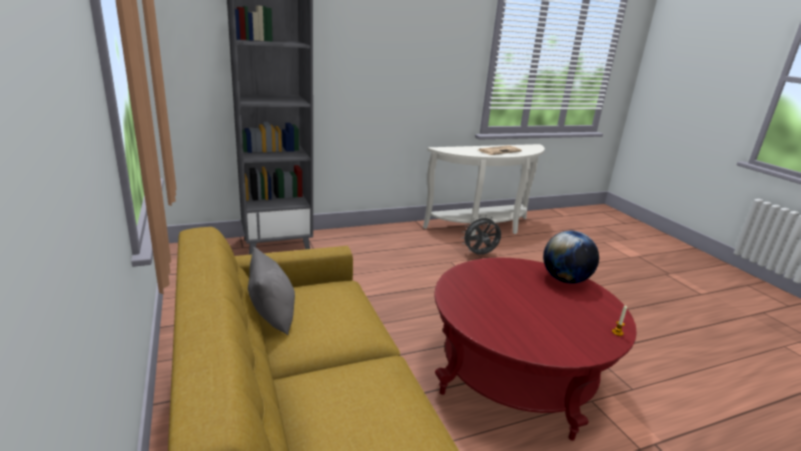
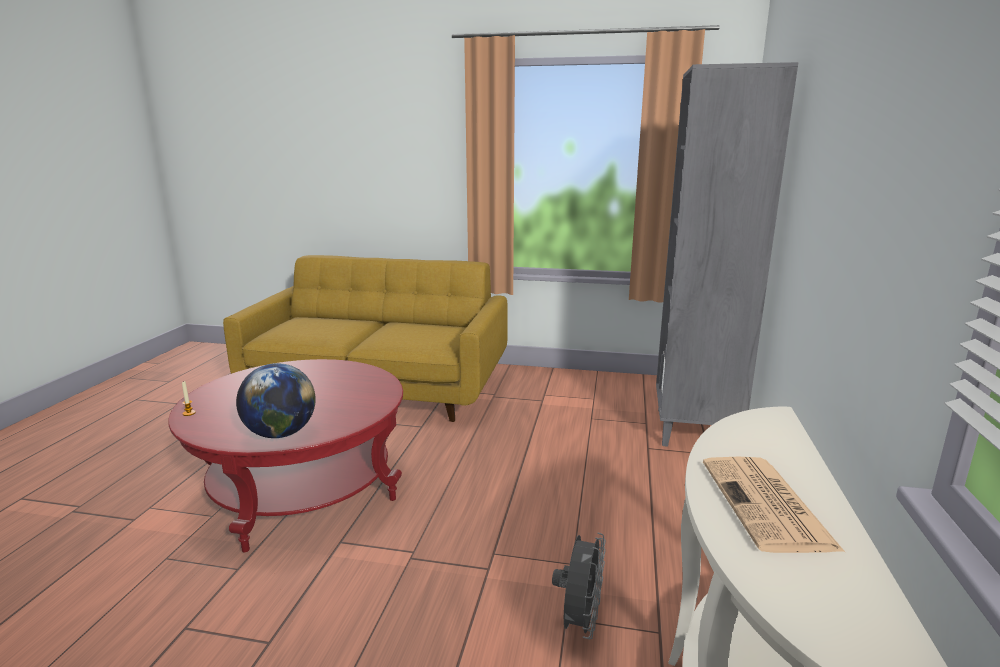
camera: 125 degrees right, 5 degrees down
grey pillow [248,247,295,335] -> none

